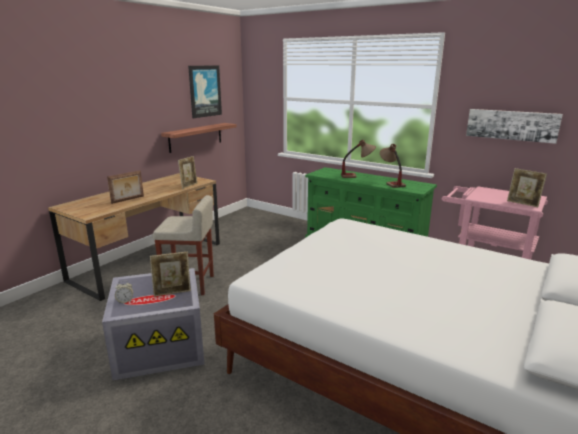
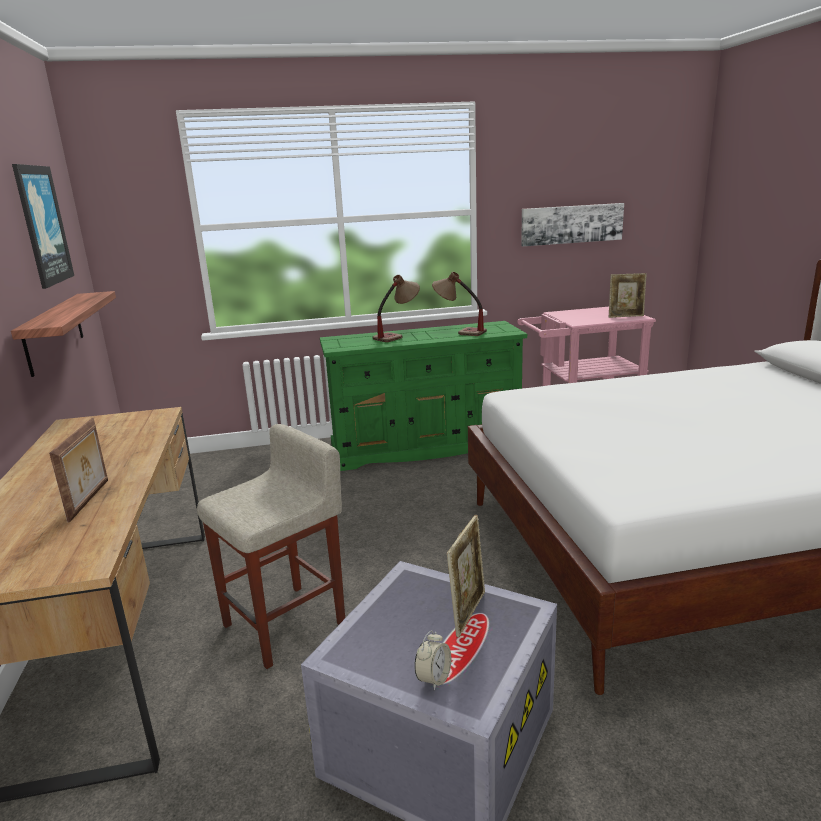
camera: 45 degrees left, 0 degrees up
picture frame [178,156,197,189] -> none

